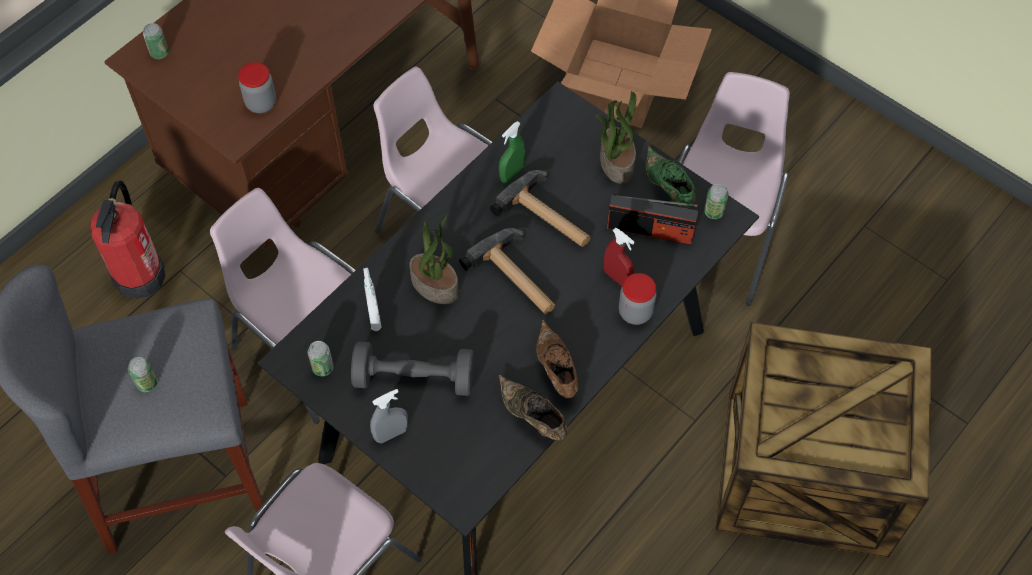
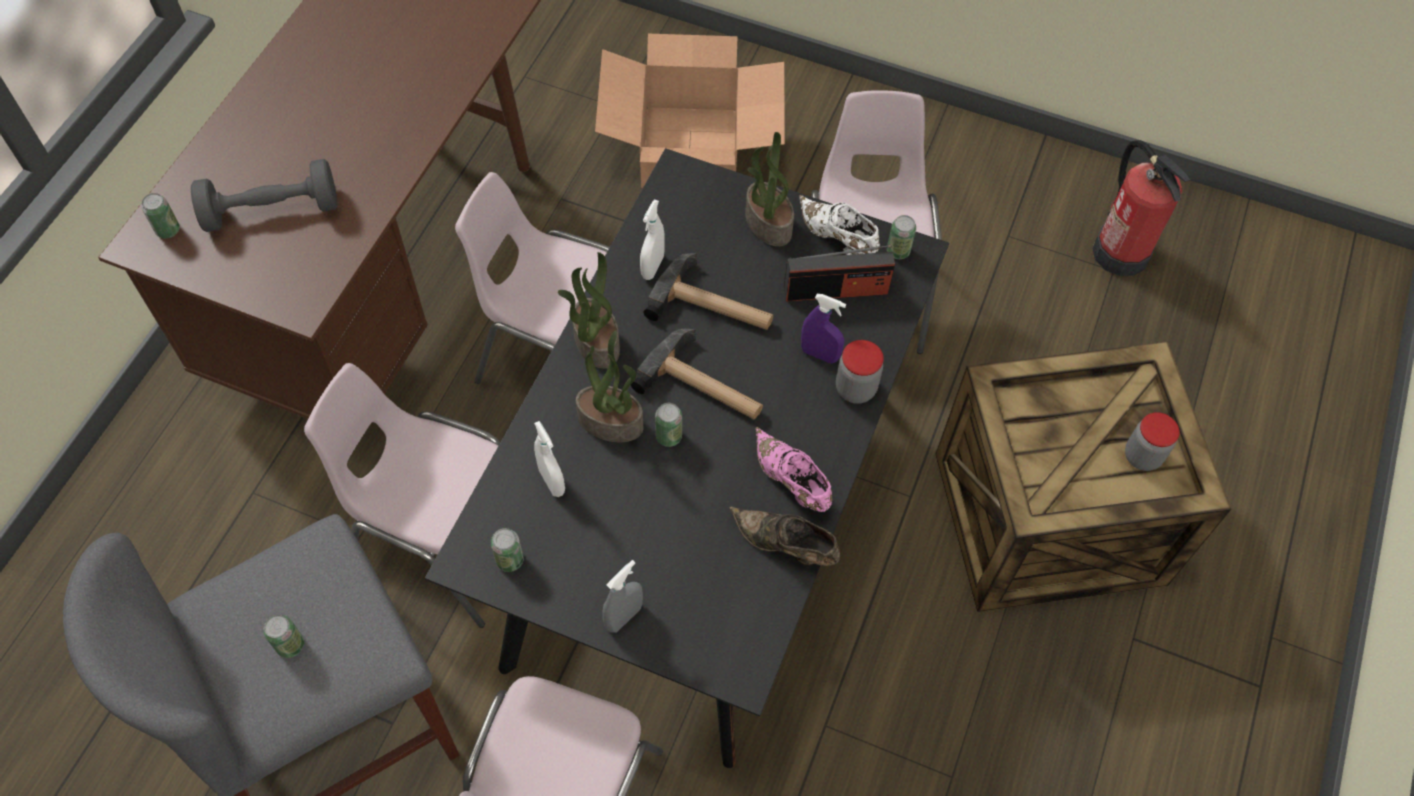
camera: 20 degrees left, 0 degrees up
fire extinguisher [90,181,166,299] -> fire extinguisher moved to [1092,140,1190,276]
jar [238,62,276,113] -> jar moved to [1125,412,1180,471]
grey dumbbell [351,342,474,396] -> grey dumbbell moved to [191,159,338,232]
green spray bottle [499,121,525,183] -> white spray bottle [640,199,665,280]
brown shoe [536,320,578,399] -> pink shoe [756,427,832,512]
red spray bottle [604,228,635,286] -> purple spray bottle [801,294,846,364]
green shoe [646,146,695,209] -> white shoe [799,195,880,255]
none -> potted plant [558,252,620,369]
none -> can [655,403,682,447]

